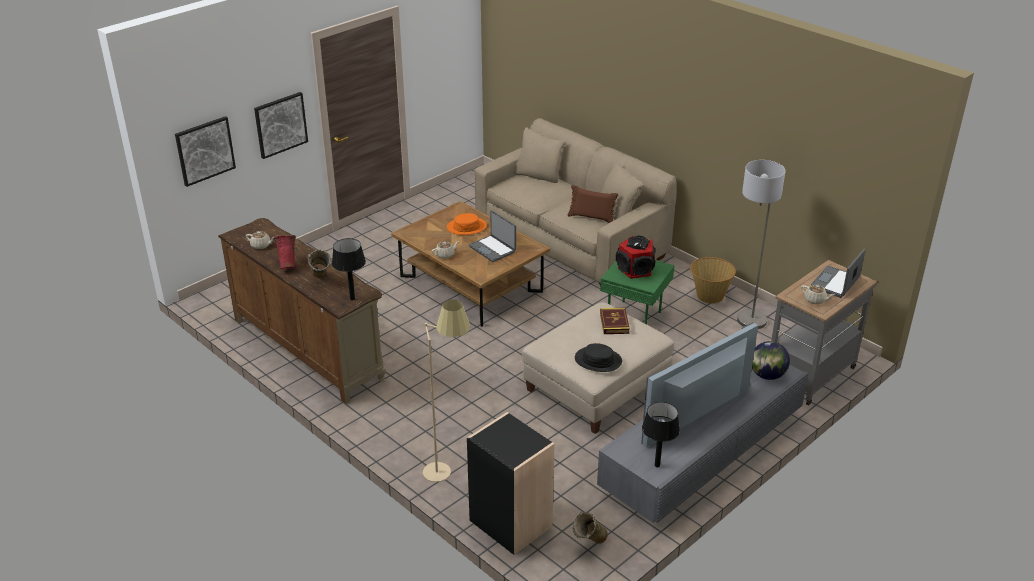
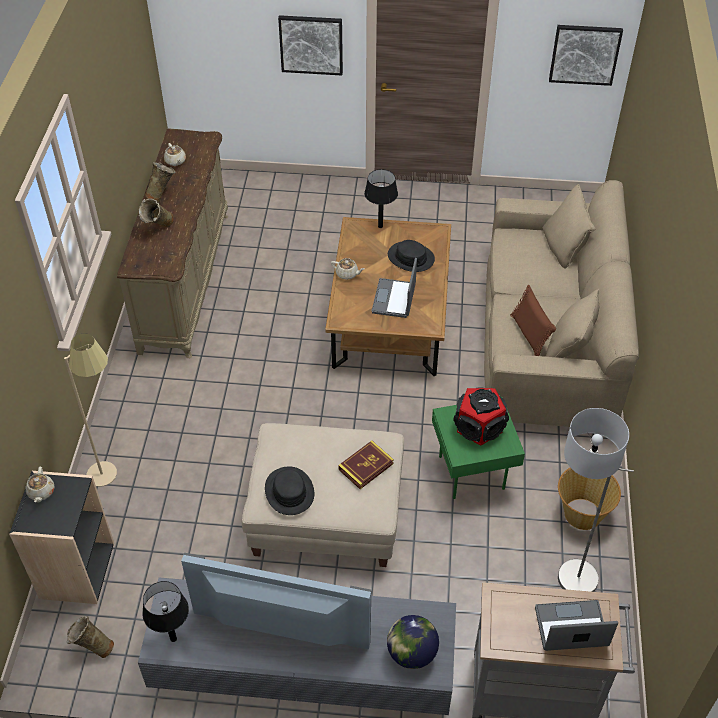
camera: 50 degrees right, 15 degrees up
picture [175,116,236,187] -> picture moved to [549,25,623,86]
red vase [274,235,296,269] -> beige vase [145,162,176,202]
black table lamp [332,238,366,300] -> black table lamp moved to [364,169,398,228]
orange hat [447,213,487,235] -> black hat [388,240,435,272]
beige teapot [801,284,835,304] -> beige teapot moved to [25,467,55,503]

